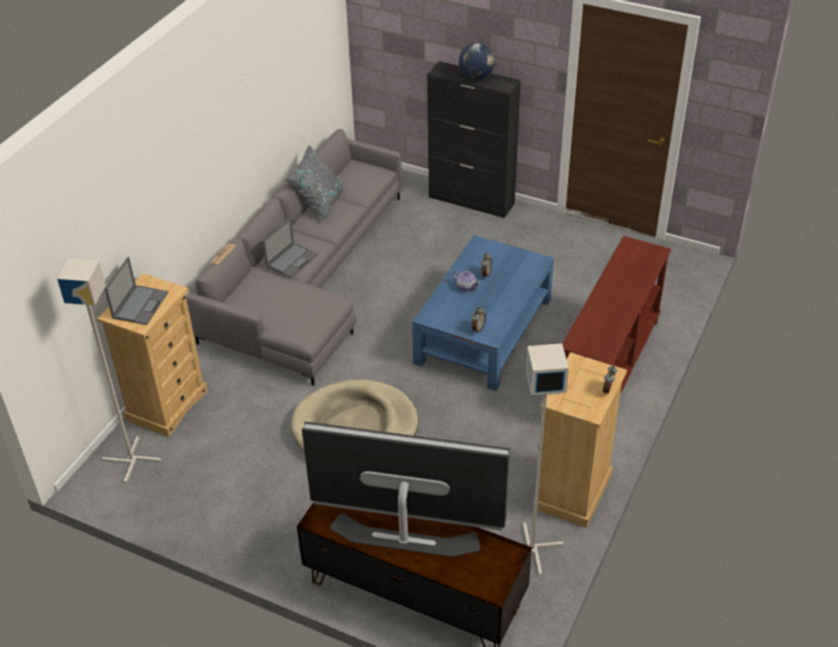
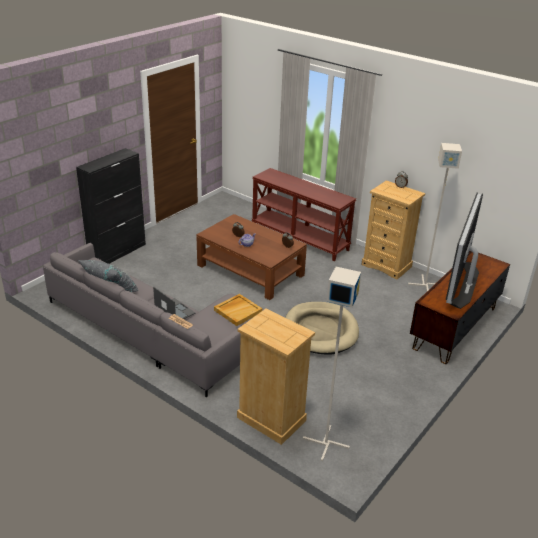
camera: 80 degrees left, 10 degrees down
laptop [105,257,168,325] -> none
blue coffee table [412,235,554,391] -> brown coffee table [196,214,307,300]
globe [459,43,495,80] -> none
none -> beige tray [214,294,262,326]

